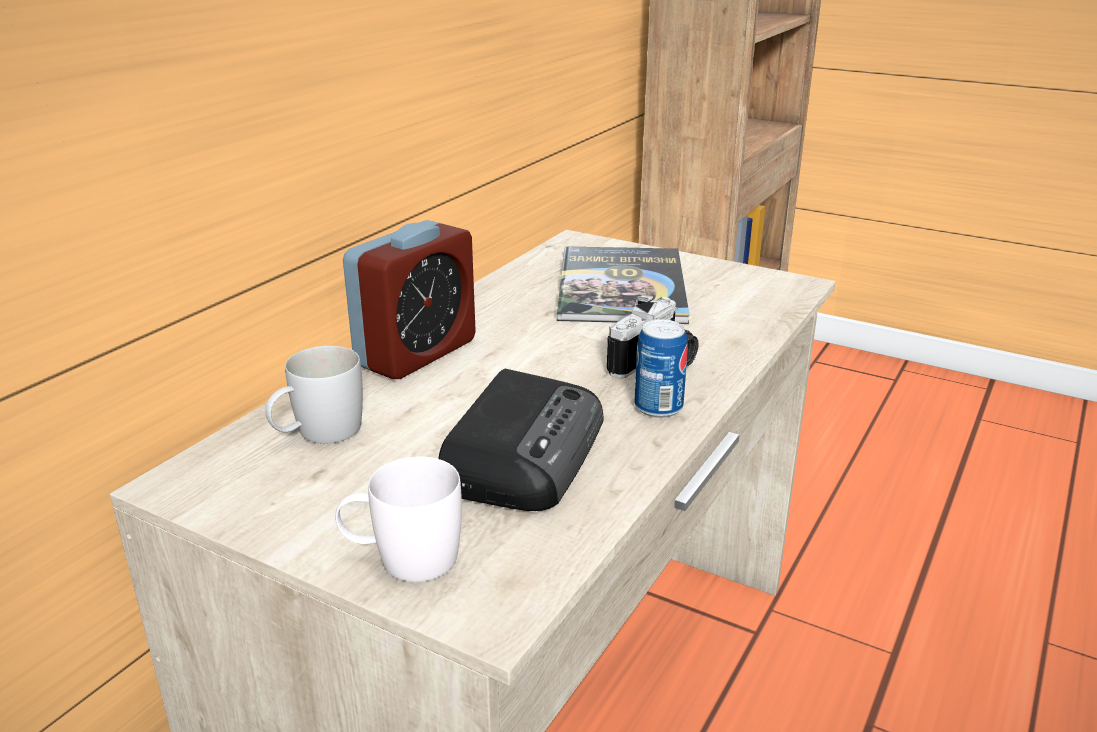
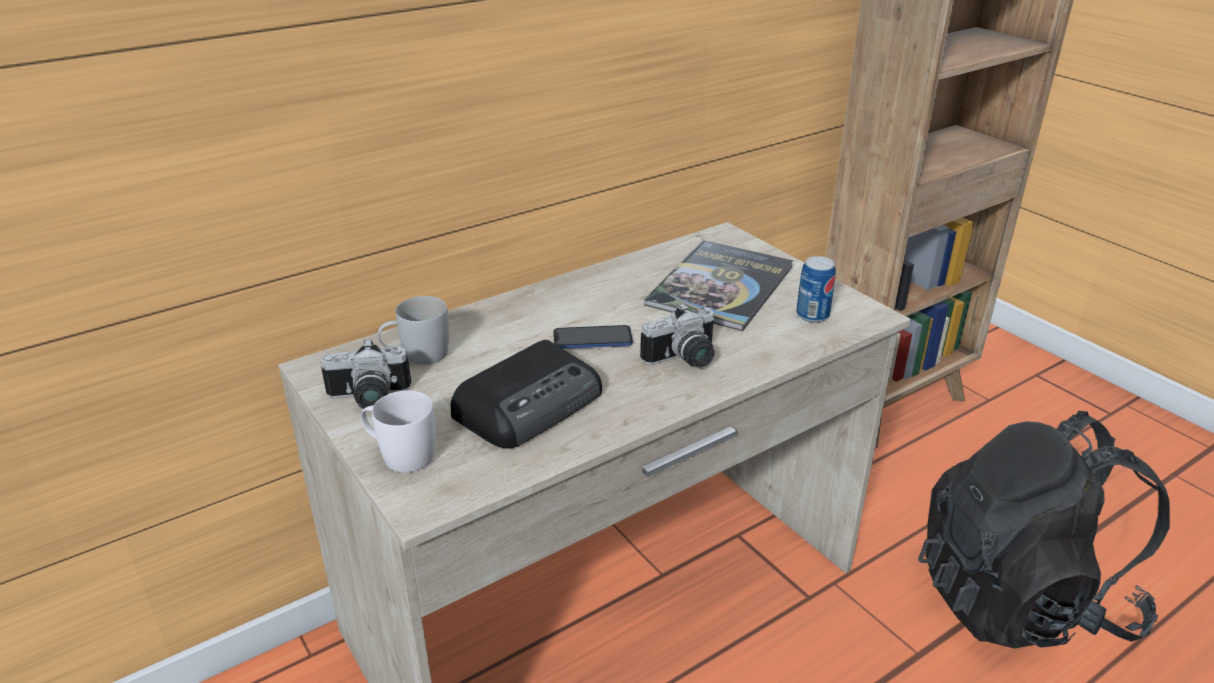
camera: 25 degrees right, 5 degrees up
alarm clock [343,220,476,379] -> none
can [635,319,688,418] -> can moved to [796,256,836,323]
none -> camera [321,339,411,409]
none -> phone [553,325,633,349]
none -> black backpack [918,411,1170,648]

